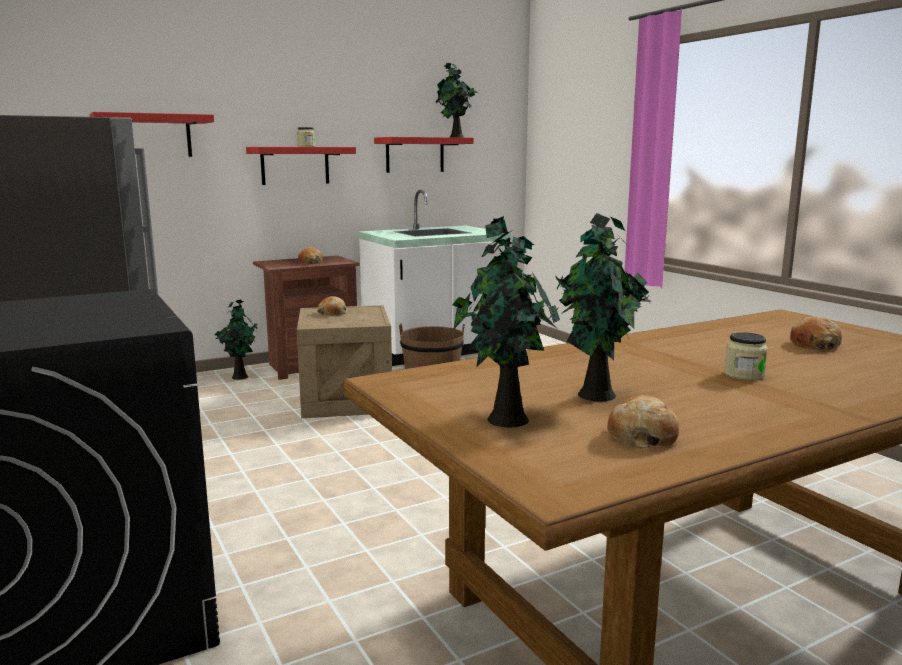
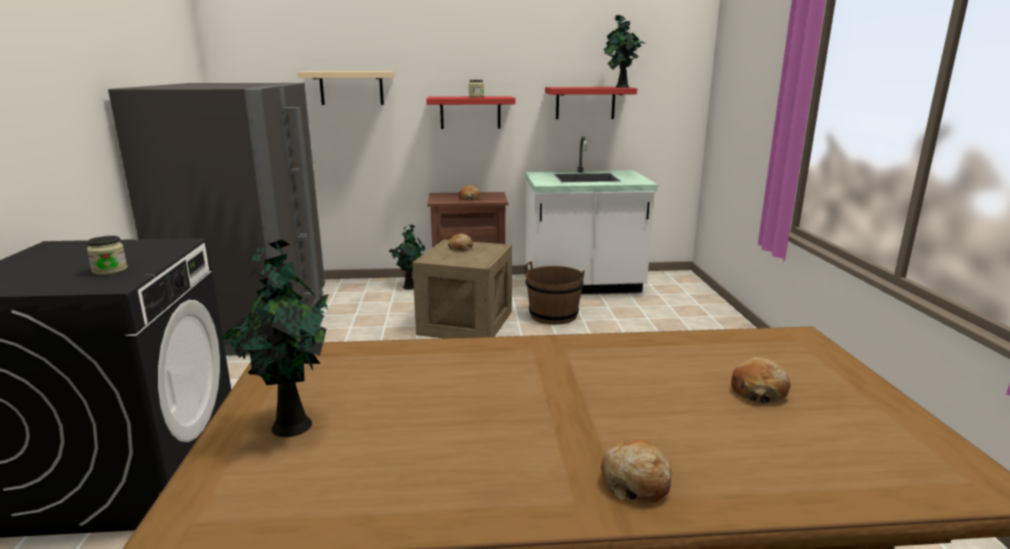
camera: 25 degrees right, 5 degrees up
red shelf [89,112,214,157] -> beige shelf [297,71,394,105]
potted plant [555,213,652,402] -> none
bread [607,395,679,449] -> bread moved to [601,439,672,503]
jar [724,332,768,380] -> jar moved to [87,236,128,275]

